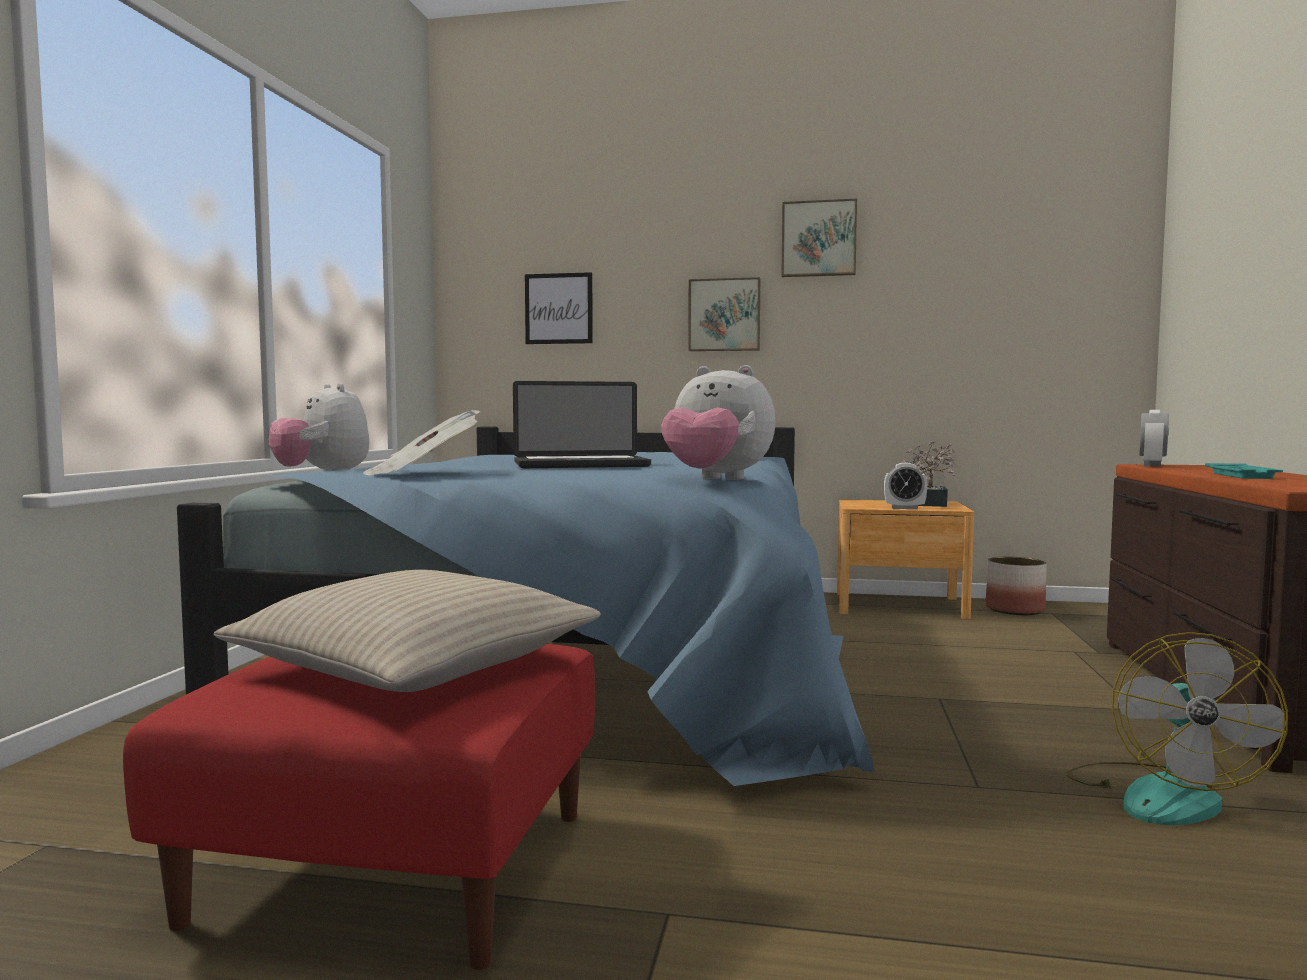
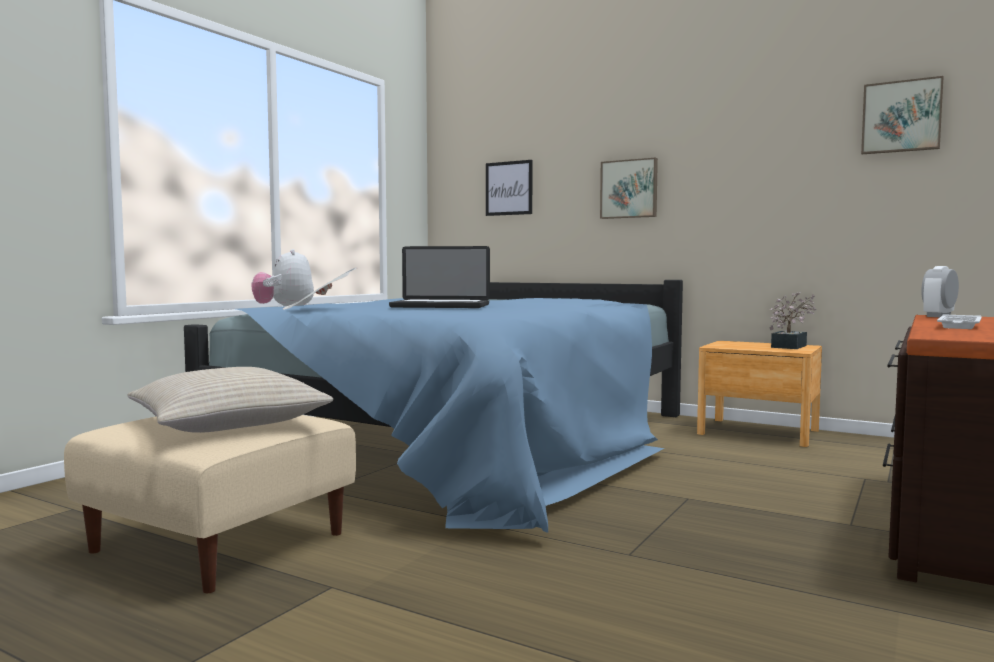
camera: 20 degrees right, 0 degrees up
red ottoman [123,644,595,970] -> beige ottoman [64,415,356,593]
plush toy [661,365,775,480] -> none
picture [781,199,857,277] -> picture moved to [861,76,944,154]
alarm clock [884,463,927,509] -> none
planter [986,557,1047,615] -> none
fan [1066,632,1288,825] -> none
turquoise tray [1205,463,1283,479] -> white tray [937,314,982,329]

